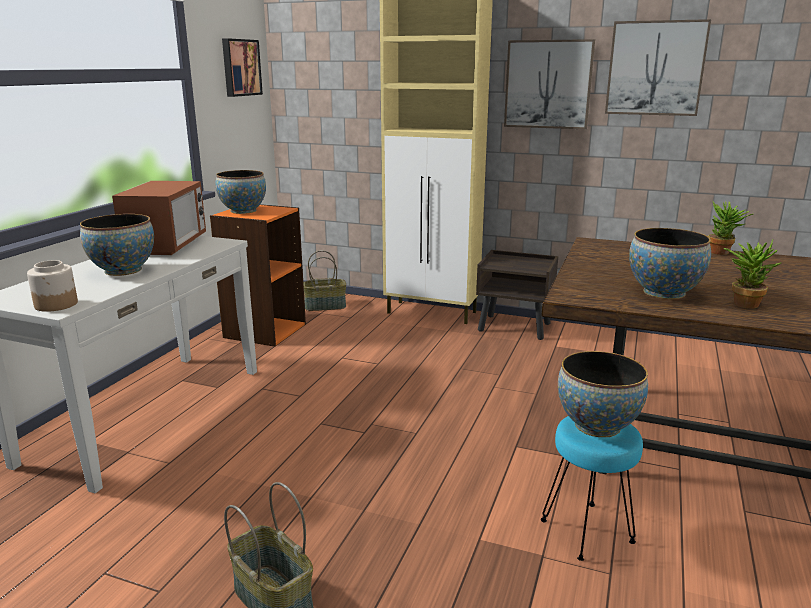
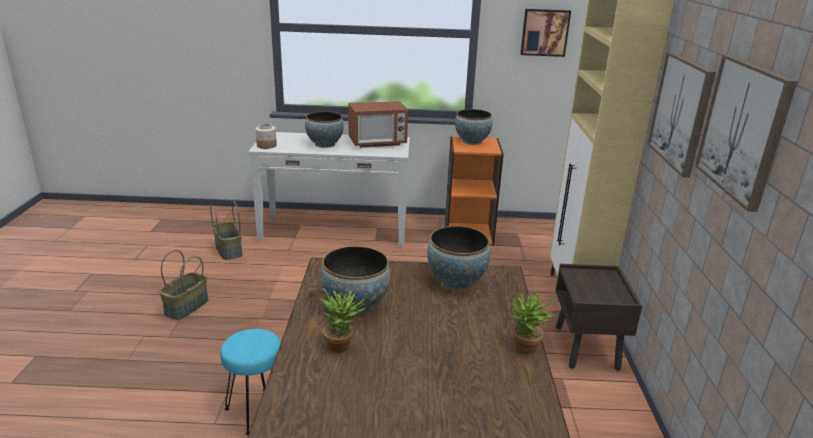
camera: 70 degrees right, 5 degrees up
basket [303,250,346,311] -> basket moved to [210,201,243,260]
bowl [558,351,648,437] -> bowl moved to [427,226,490,290]

